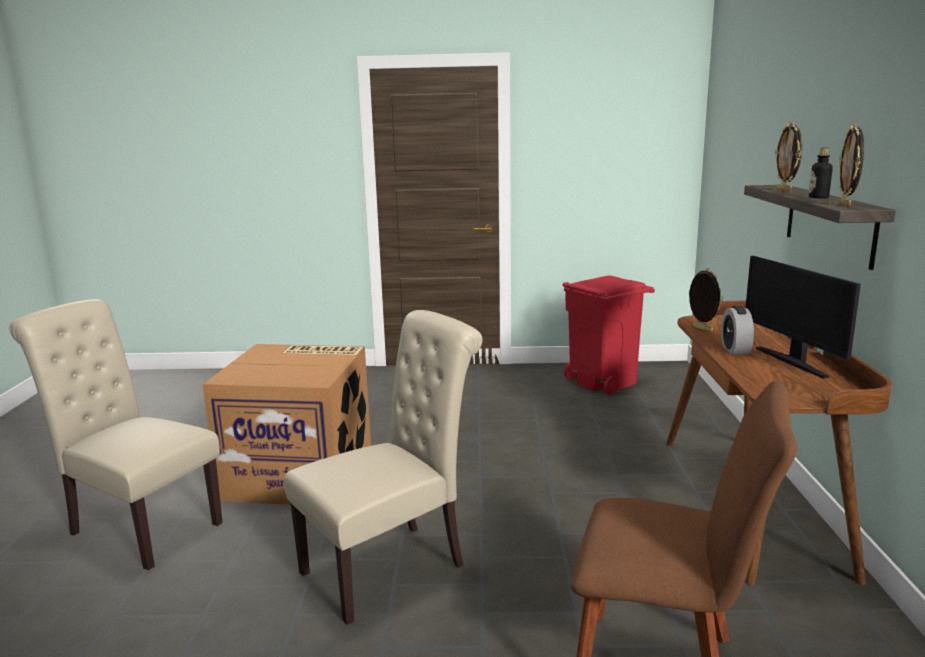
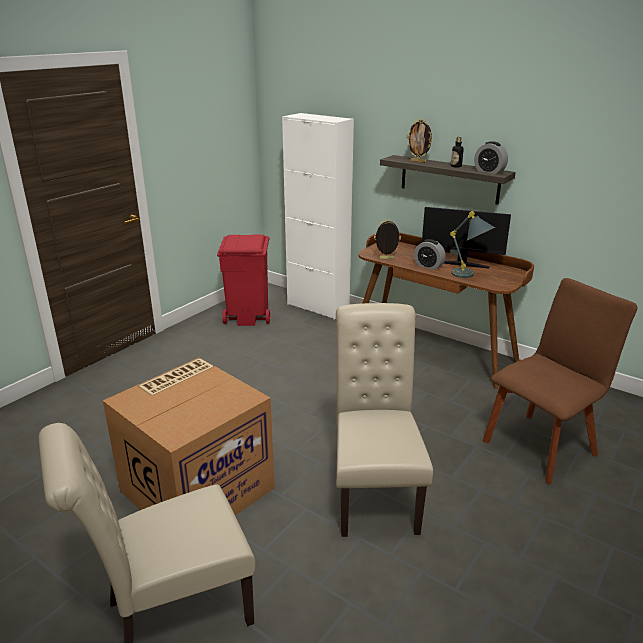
camera: 55 degrees left, 10 degrees up
picture frame [839,123,864,207] -> alarm clock [474,141,508,174]
none -> white cabinet [282,113,354,319]
none -> grey table lamp [450,211,495,278]

